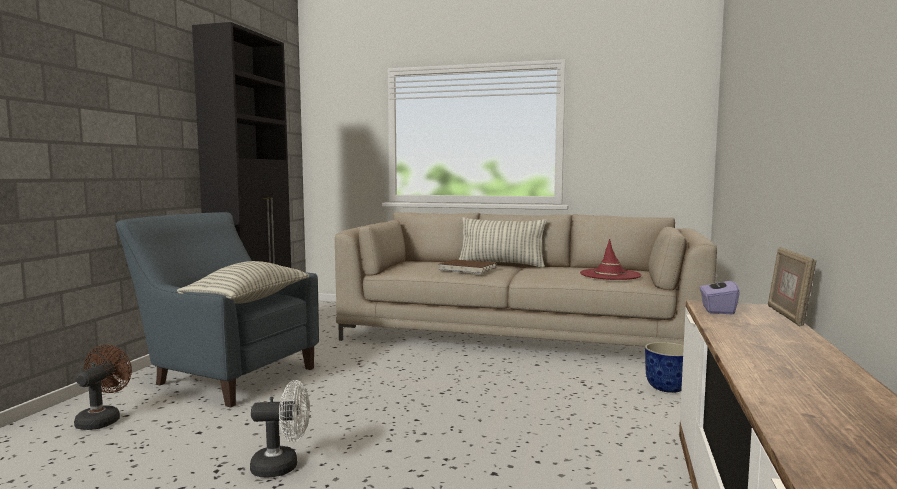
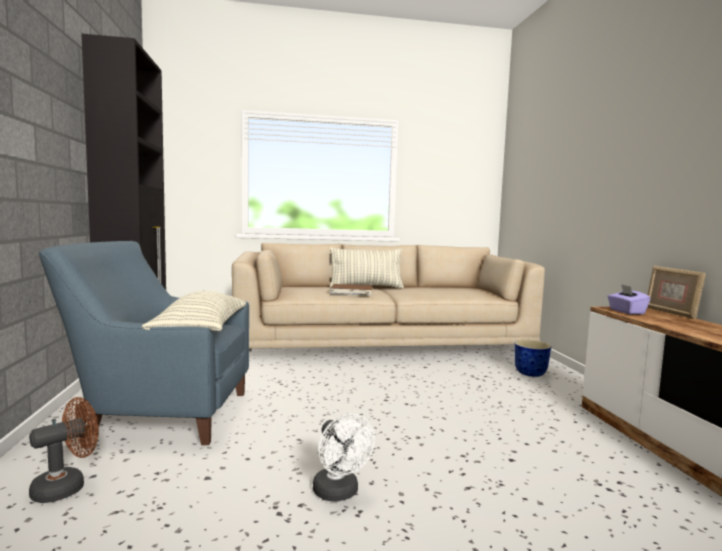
camera: 25 degrees left, 0 degrees up
brown fan [74,345,132,430] -> brown fan turned 60 degrees clockwise [29,397,99,503]
white fan [250,380,310,477] -> white fan turned 90 degrees clockwise [313,413,375,502]
red hat [580,239,642,280] -> none

